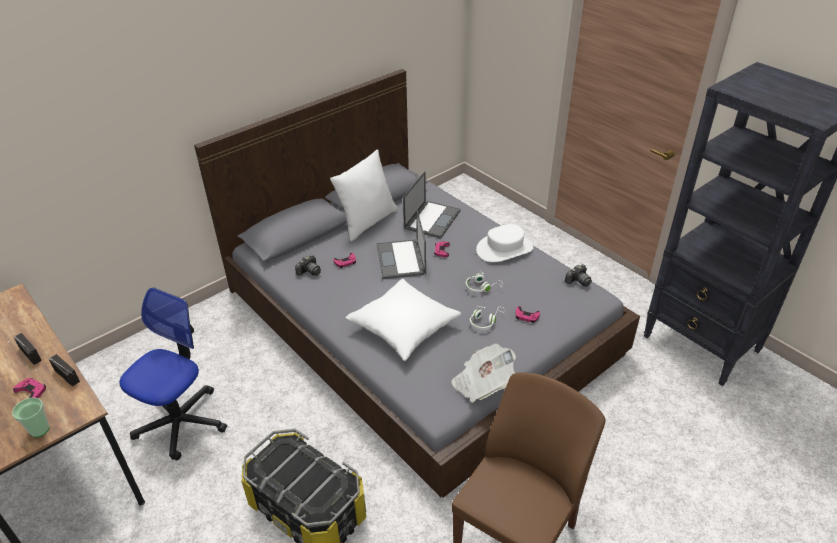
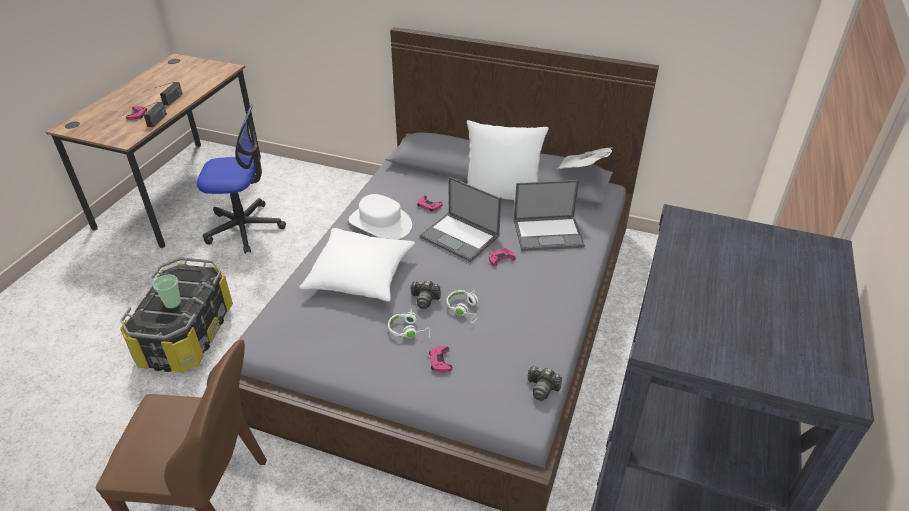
camera: 60 degrees right, 0 degrees up
cup [12,398,50,437] -> cup moved to [153,275,181,309]
camera [295,255,321,276] -> camera moved to [410,280,441,309]
laptop [377,209,426,279] -> laptop turned 105 degrees counterclockwise [419,177,501,262]
newspaper [451,344,516,403] -> newspaper moved to [557,147,613,169]
white hat [476,224,533,262] -> white hat moved to [349,194,412,240]

